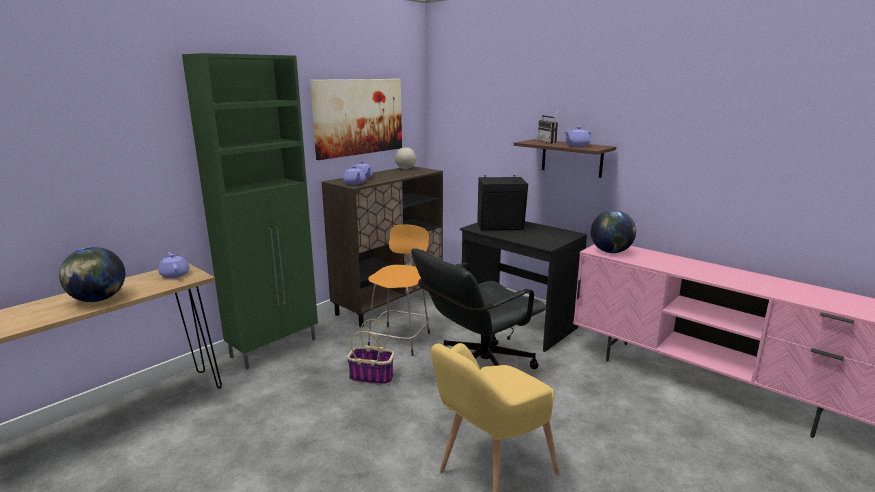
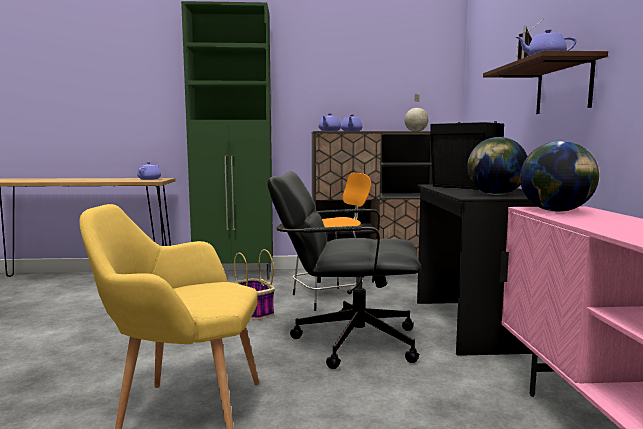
camera: 45 degrees right, 10 degrees down
globe [59,247,125,302] -> globe moved to [467,137,527,195]
picture [310,79,402,160] -> none

